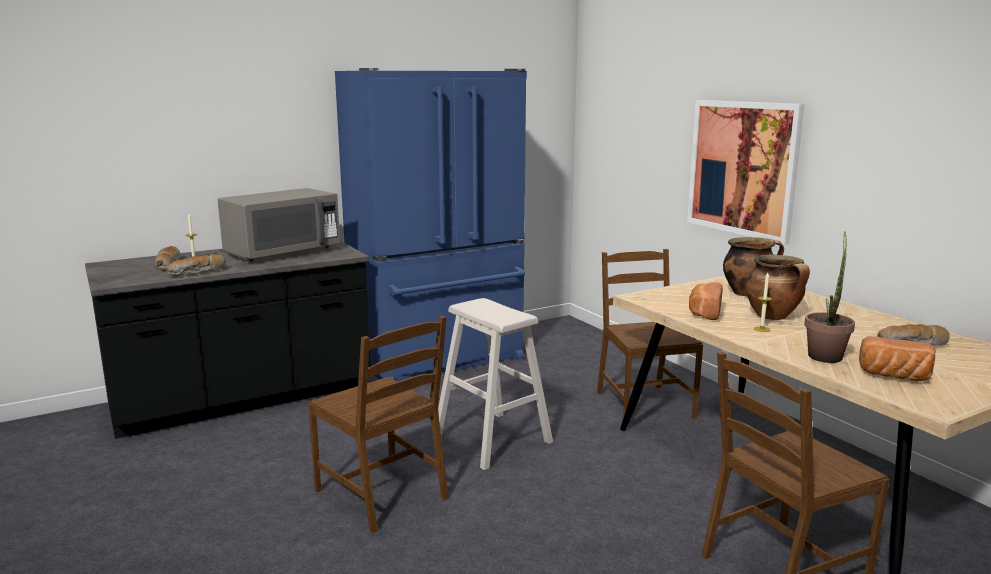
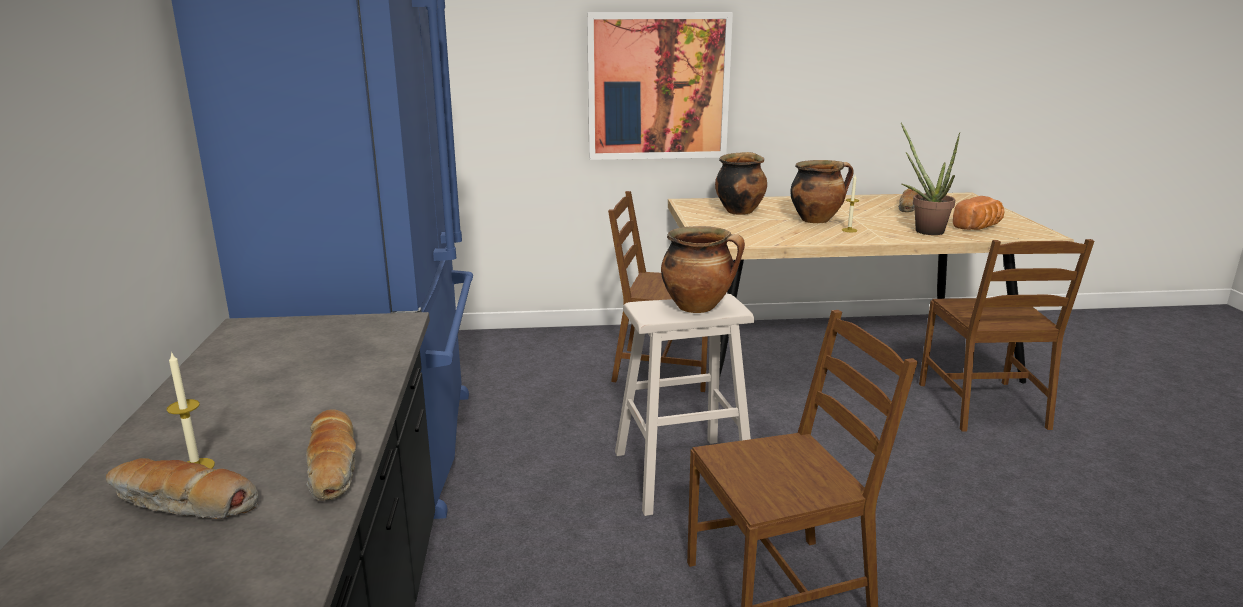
camera: 65 degrees left, 5 degrees up
grey microwave [217,188,340,262] -> none
bread [689,282,723,320] -> none
none -> cooking pot [661,226,745,313]

